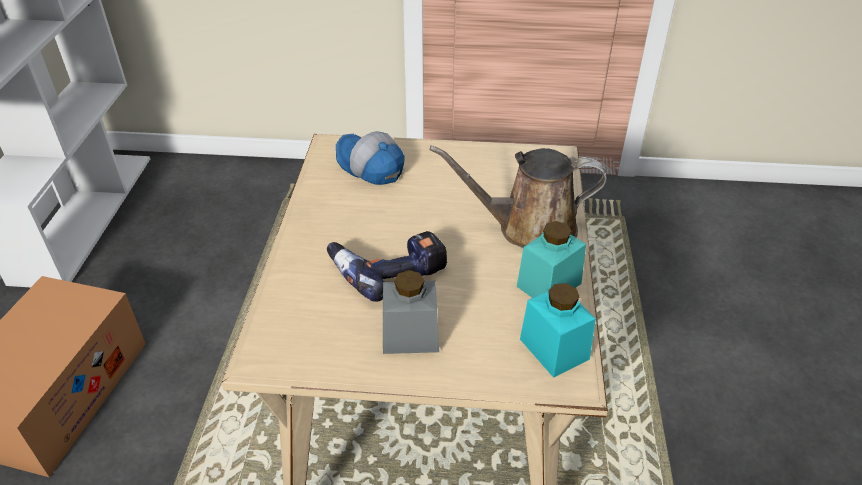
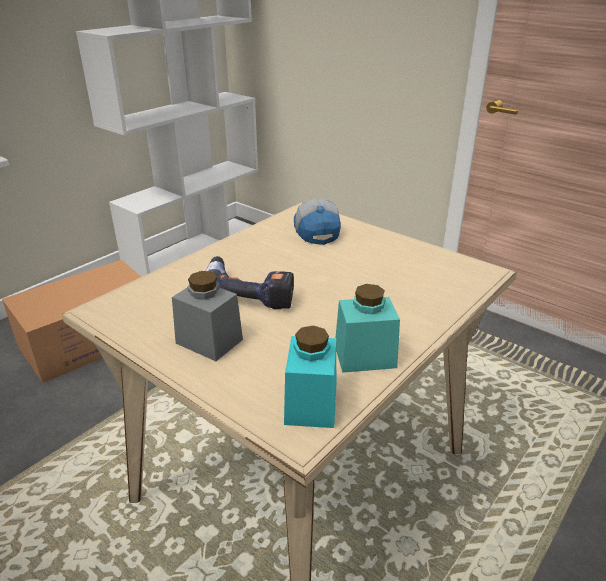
camera: 35 degrees right, 10 degrees down
brown watering can [430,145,607,248] -> none

